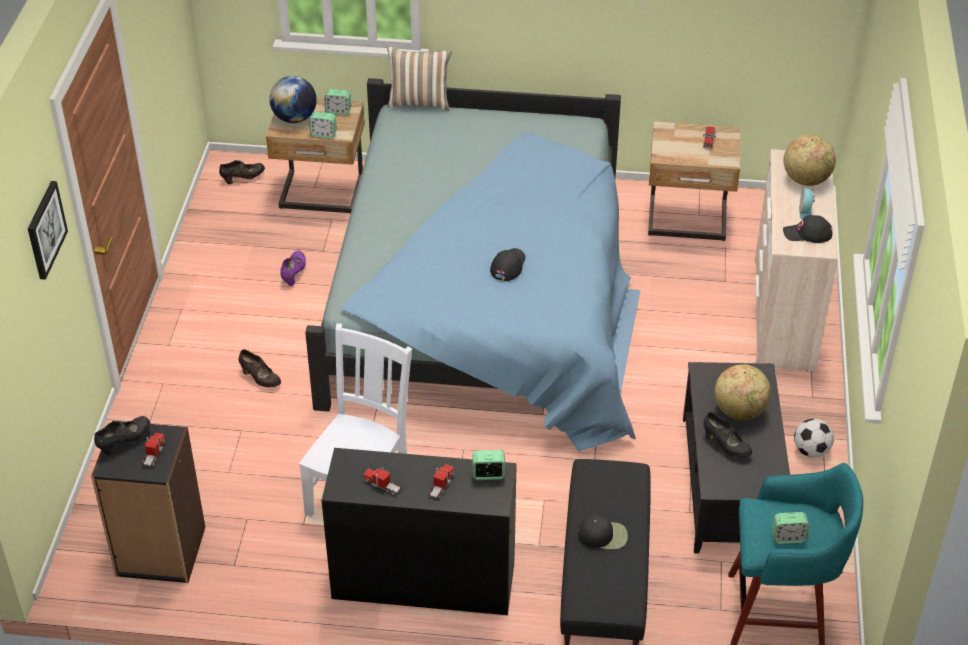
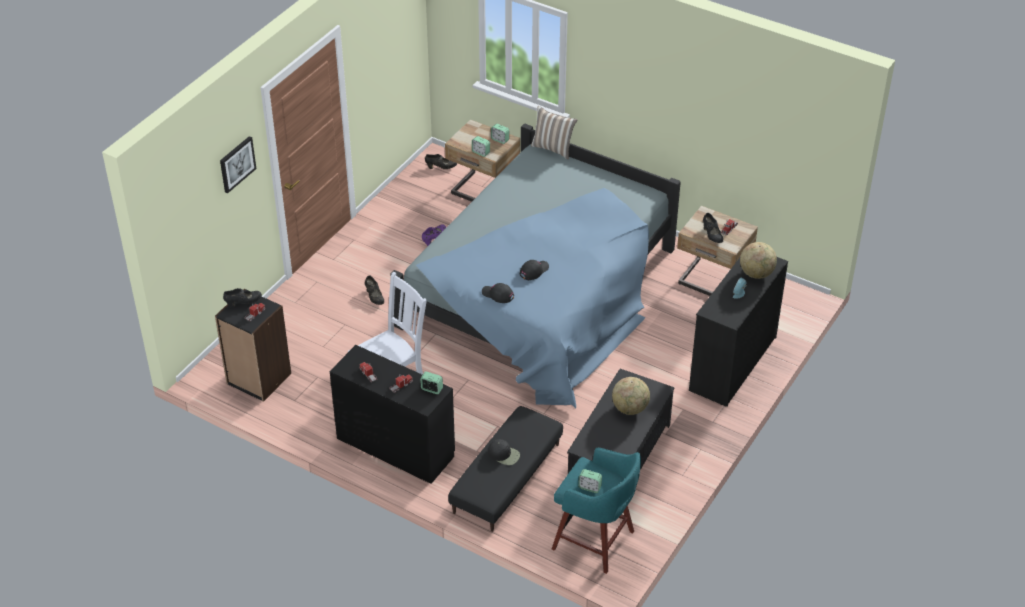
camera: 25 degrees right, 0 degrees up
globe [269,76,317,123] -> none
black shoe [704,412,752,457] -> black shoe moved to [703,213,723,243]
beige dresser [755,149,838,371] -> black dresser [689,257,788,407]
black cap [783,215,832,243] -> black cap moved to [482,283,514,303]
football [794,419,834,458] -> none

